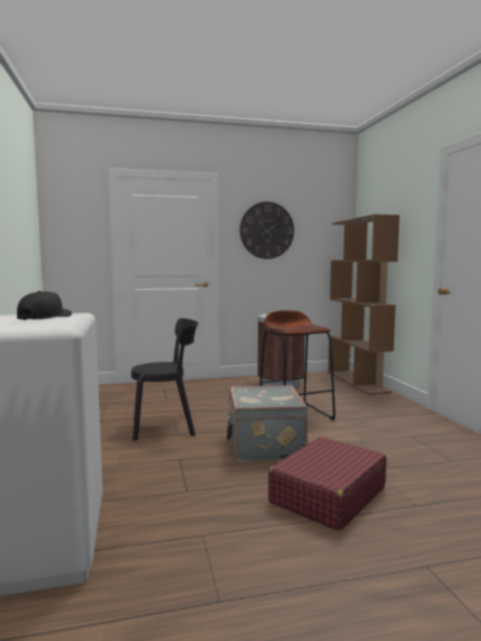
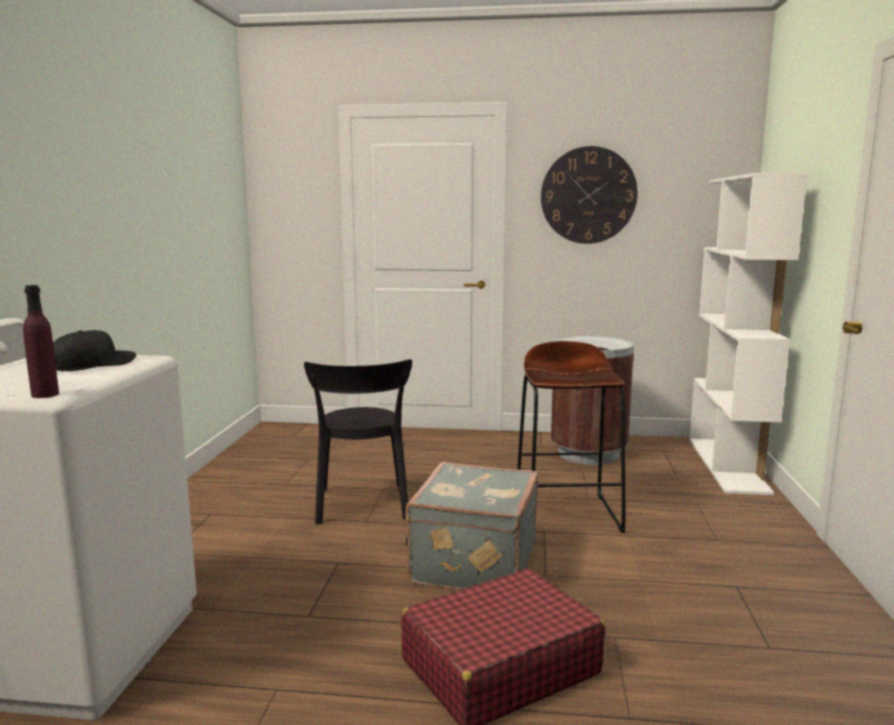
camera: 20 degrees right, 5 degrees up
black chair [131,318,198,441] -> black chair turned 75 degrees clockwise [304,359,412,525]
brown bookcase [328,214,400,395] -> white bookcase [689,173,807,495]
none -> purple bottle [23,285,59,398]

